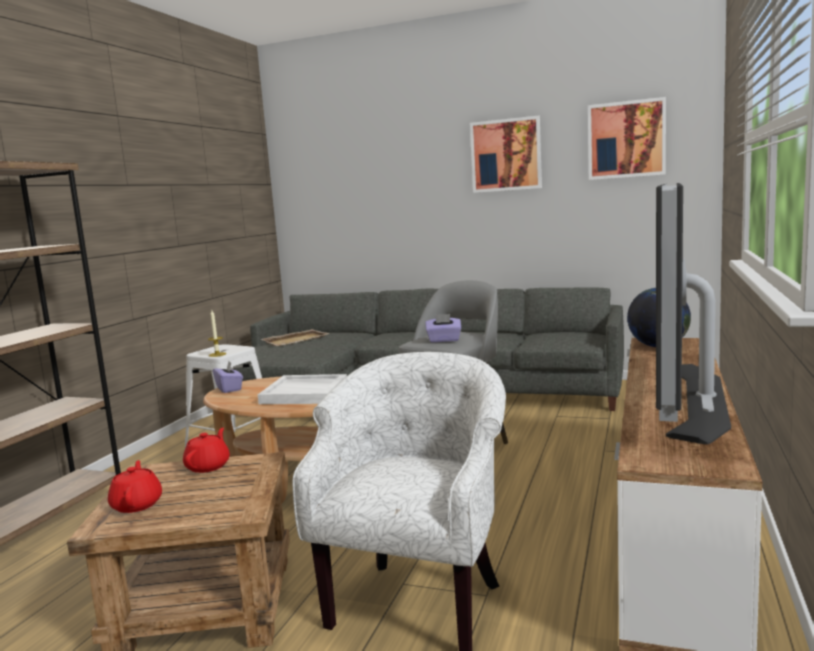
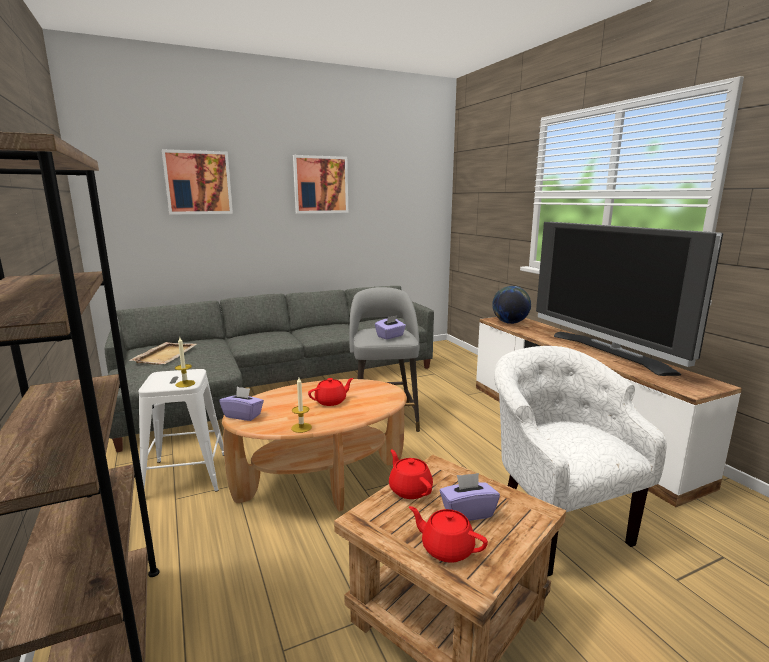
camera: 45 degrees left, 5 degrees up
white tray [258,374,347,404] -> red teapot [308,378,354,406]
picture [588,97,666,180] -> picture moved to [162,149,233,215]
none -> candle [291,378,312,433]
none -> purple tissue box [440,473,500,521]

